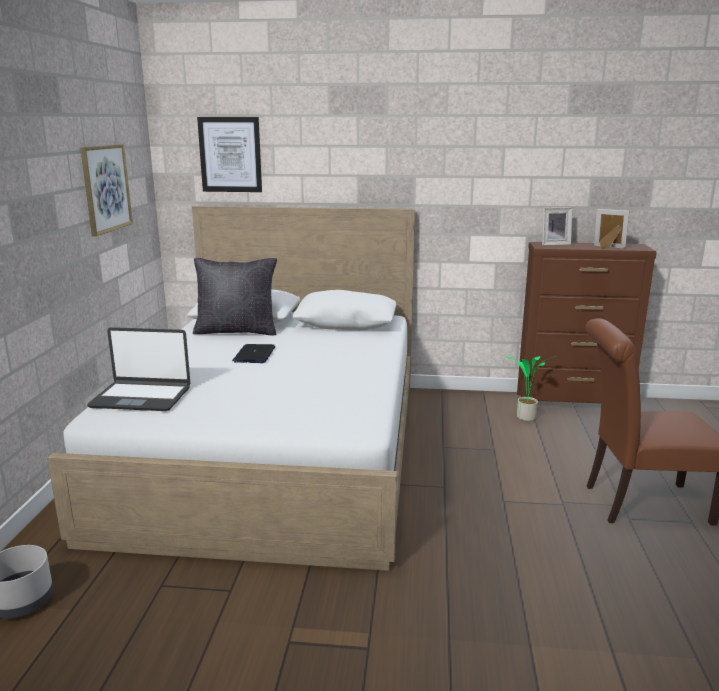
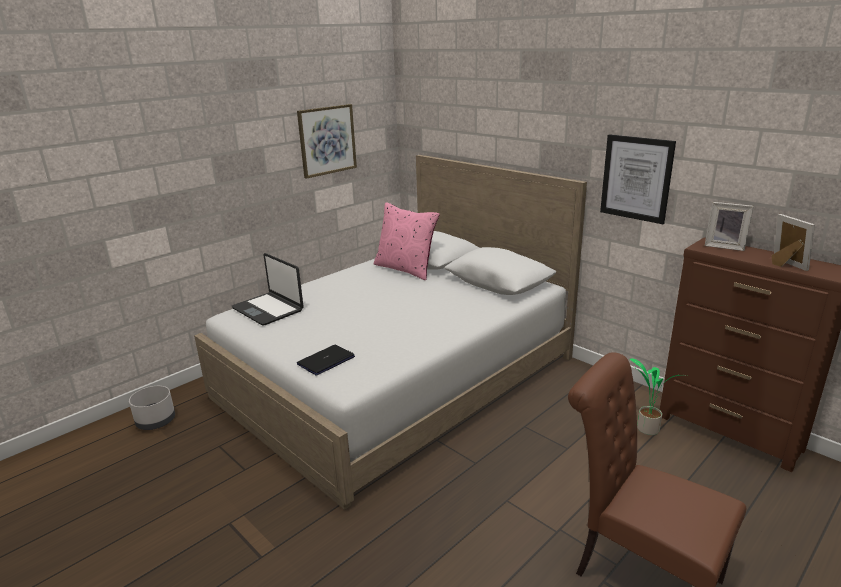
camera: 40 degrees right, 5 degrees up
black pillow [193,258,277,335] -> pink pillow [374,202,440,280]
picture [197,117,262,192] -> picture moved to [600,134,676,224]
laptop [232,344,275,363] -> laptop moved to [297,345,355,376]

